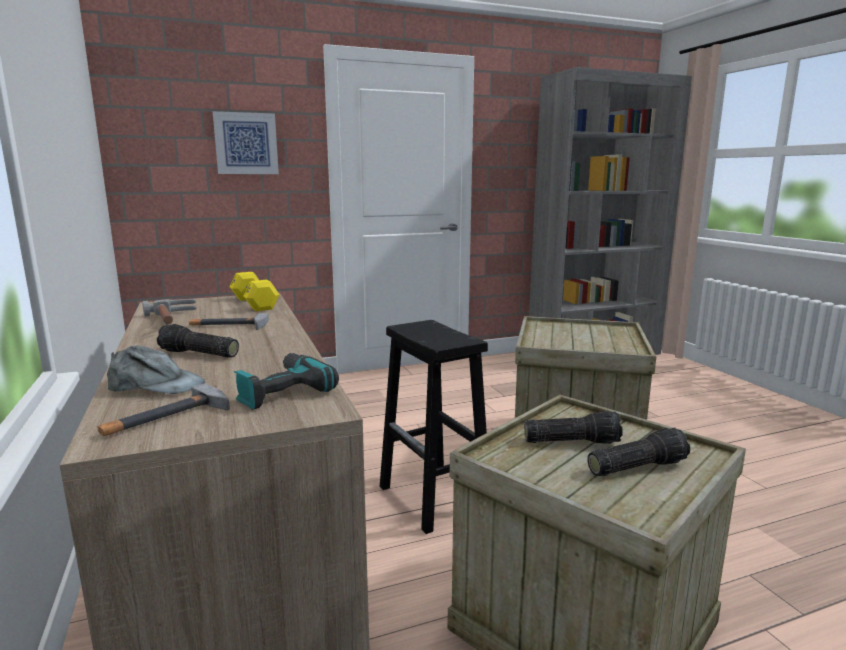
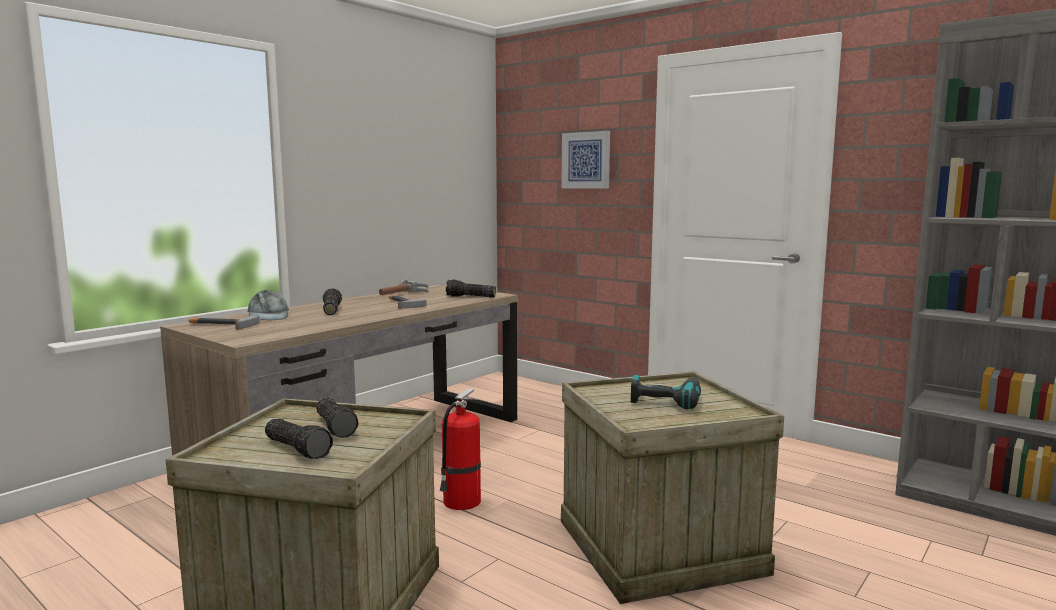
camera: 60 degrees right, 5 degrees down
yellow dumbbell [229,272,280,311] -> flashlight [446,279,496,298]
power drill [234,353,339,410] -> power drill moved to [631,375,701,410]
black stool [380,320,488,534] -> fire extinguisher [440,388,481,510]

